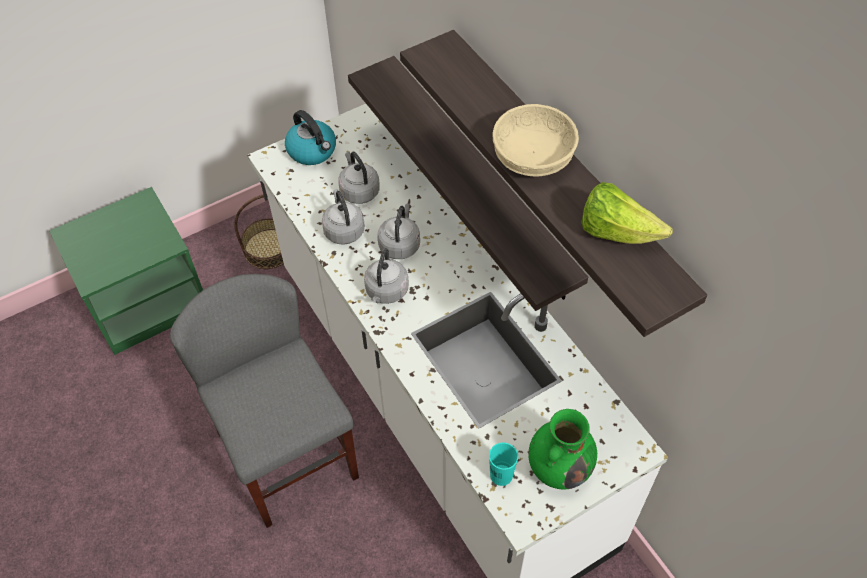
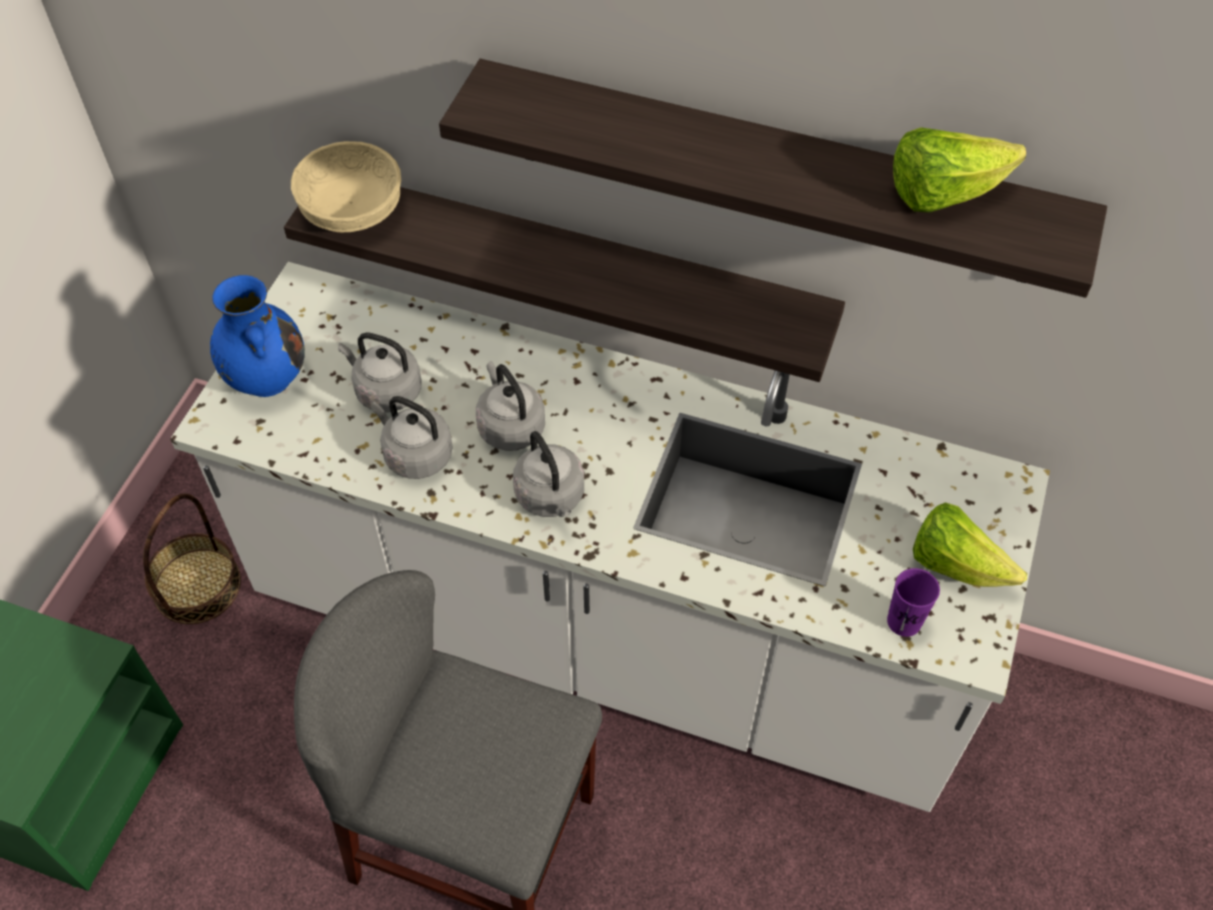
camera: 40 degrees left, 0 degrees up
kettle [285,110,336,165] -> blue vase [210,275,305,397]
turquoise cup [489,443,518,486] -> purple cup [887,568,940,637]
beige bowl [492,104,579,176] -> beige bowl moved to [291,141,401,233]
green vase [528,409,597,489] -> lettuce [913,502,1028,587]

